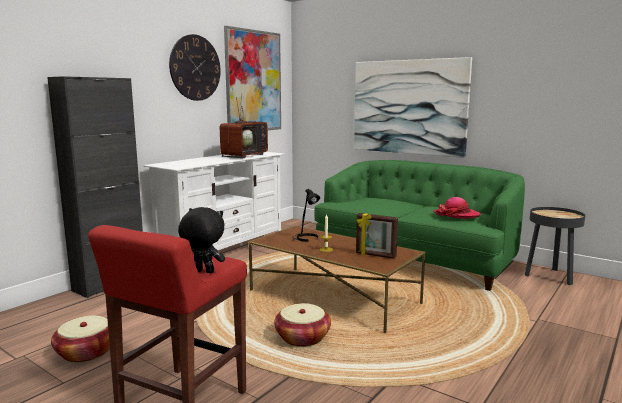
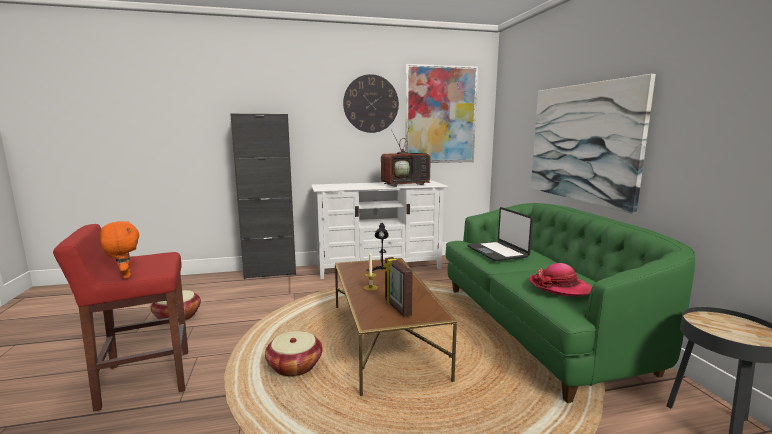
camera: 40 degrees right, 0 degrees up
black plush toy [178,207,225,273] -> orange plush toy [100,221,139,279]
none -> laptop [467,207,533,261]

